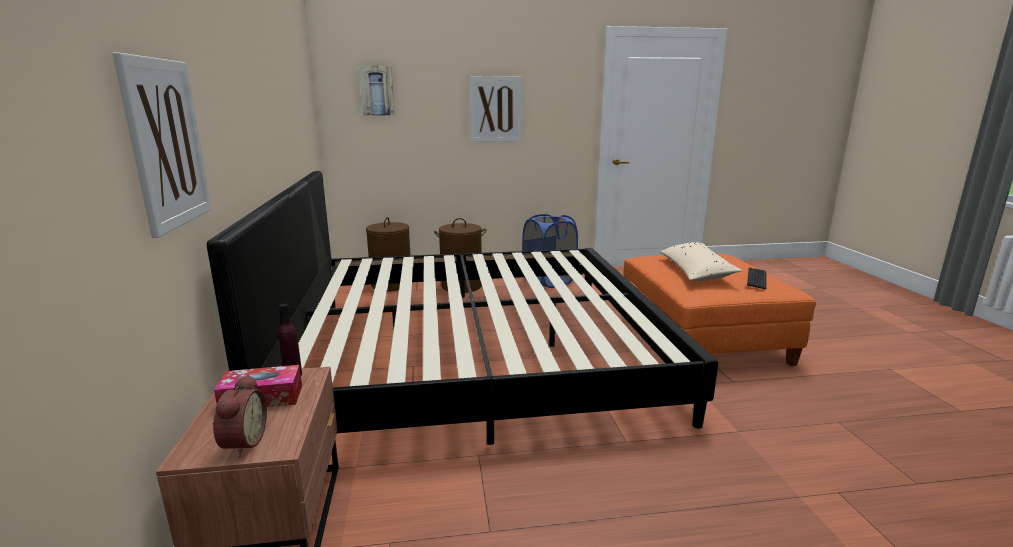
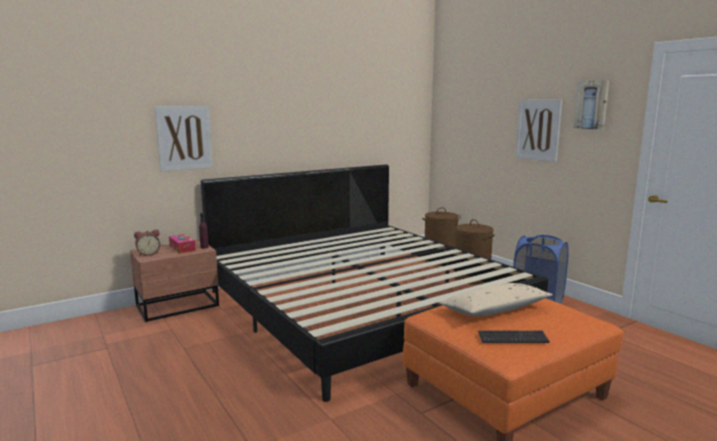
camera: 65 degrees right, 5 degrees down
picture [359,66,395,116] -> picture moved to [573,80,609,130]

